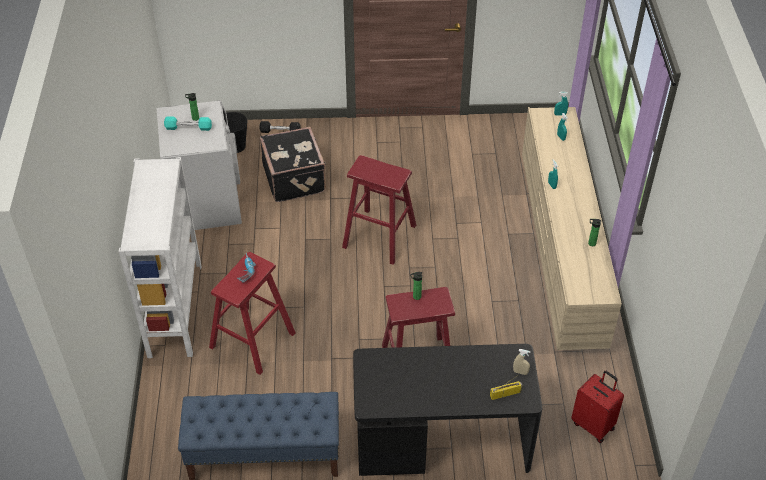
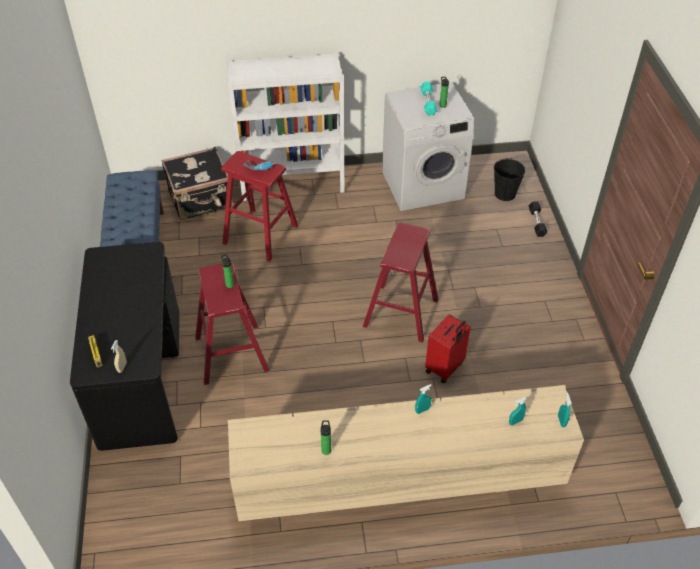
camera: 85 degrees right, 0 degrees up
black suitcase [260,127,326,202] -> black suitcase moved to [161,147,233,220]
red suitcase [571,371,624,443] -> red suitcase moved to [425,314,471,384]

